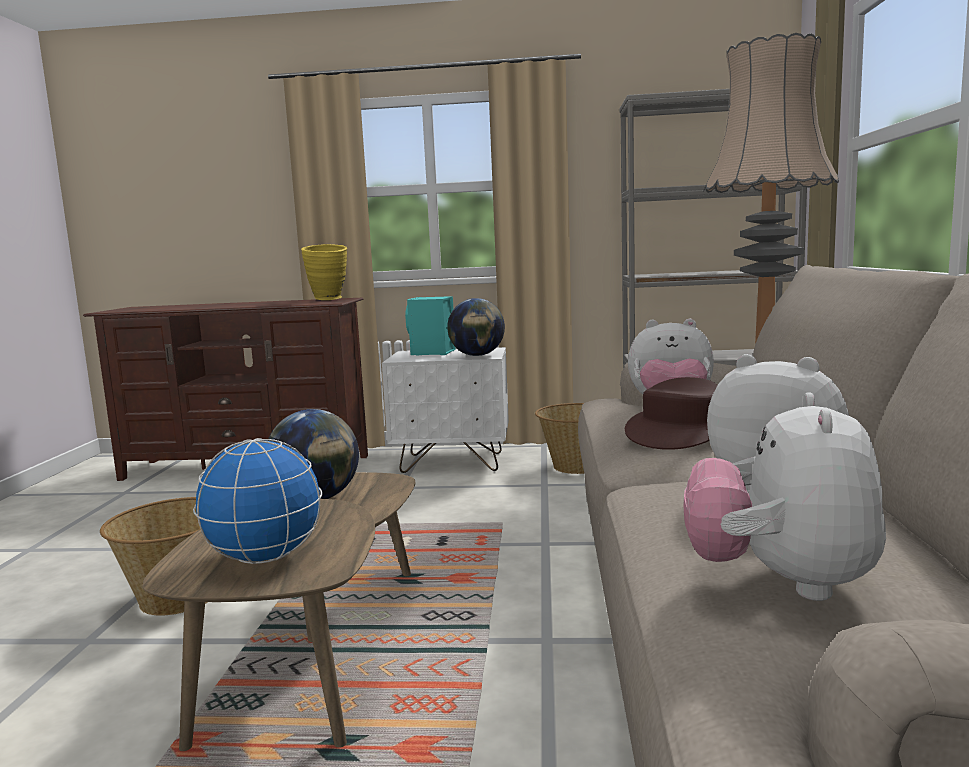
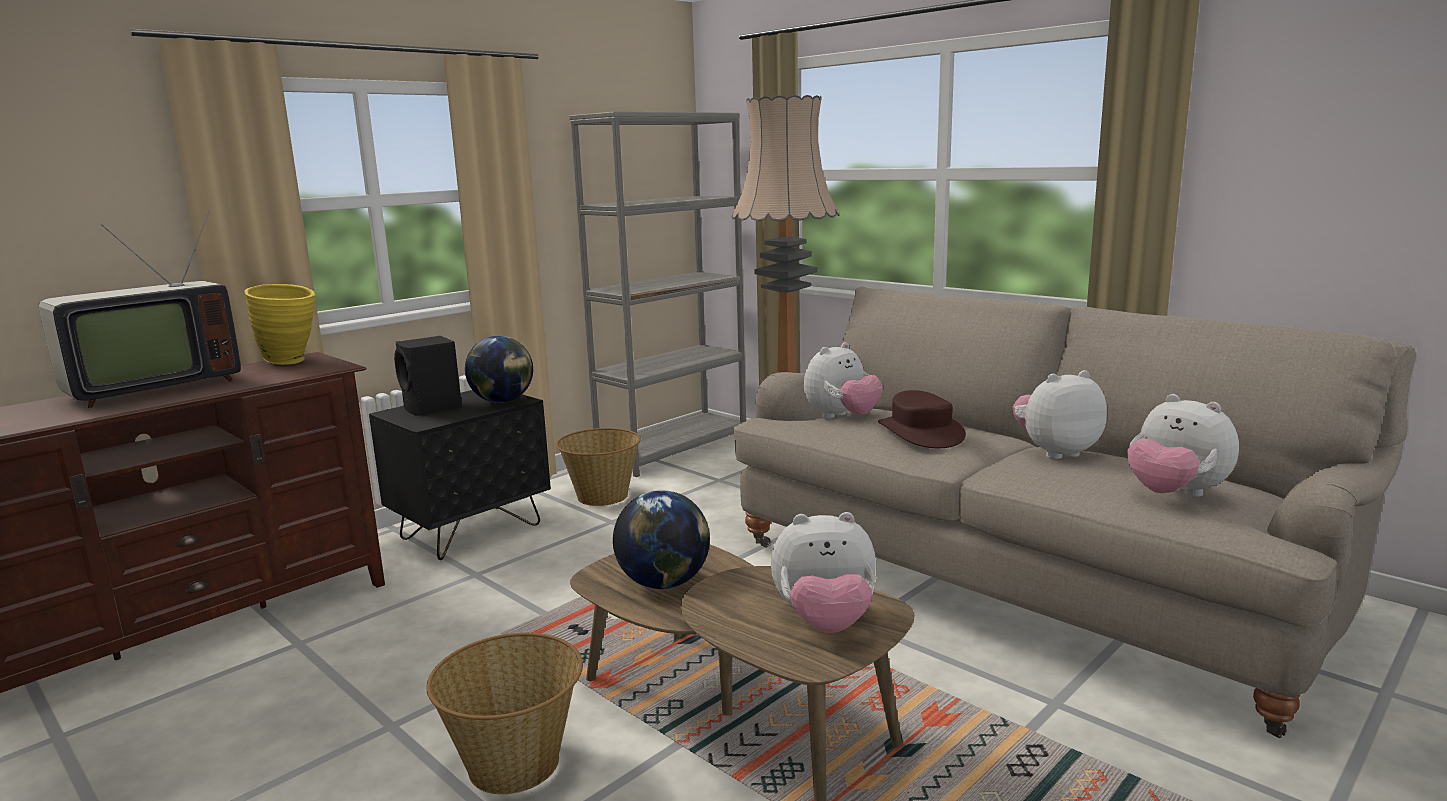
camera: 50 degrees left, 5 degrees up
globe [193,438,322,564] -> plush toy [771,512,876,633]
white nightstand [382,347,509,473] -> black nightstand [369,390,551,560]
turquoise speaker [405,296,456,355] -> black speaker [394,336,462,416]
none -> television [39,210,241,408]

